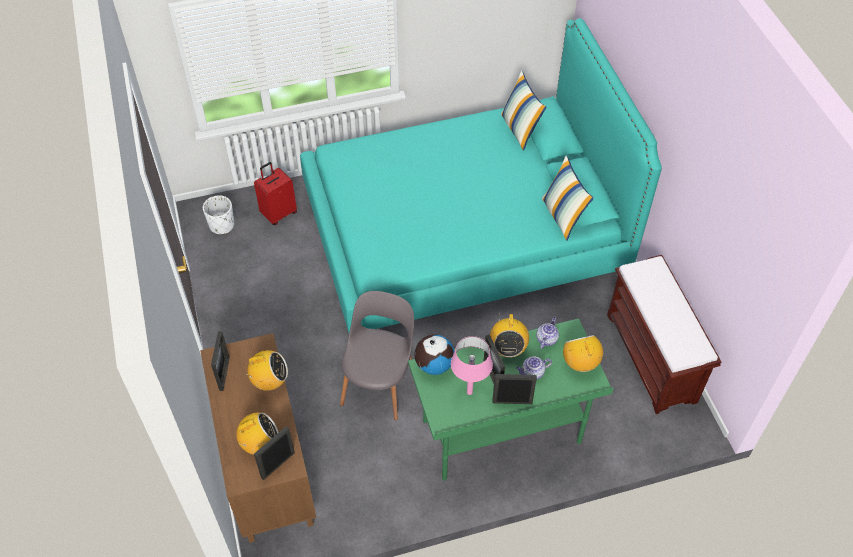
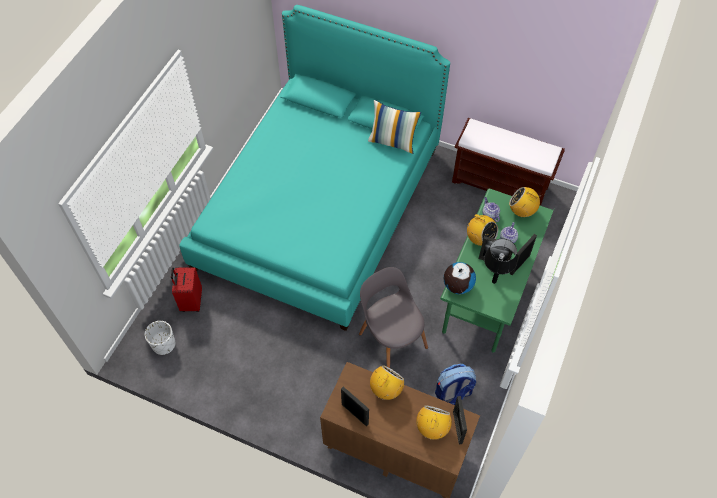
camera: 50 degrees left, 5 degrees up
pink table lamp [451,336,493,395] -> black table lamp [484,239,517,284]
pillow [501,71,546,151] -> none
none -> backpack [435,364,476,405]

